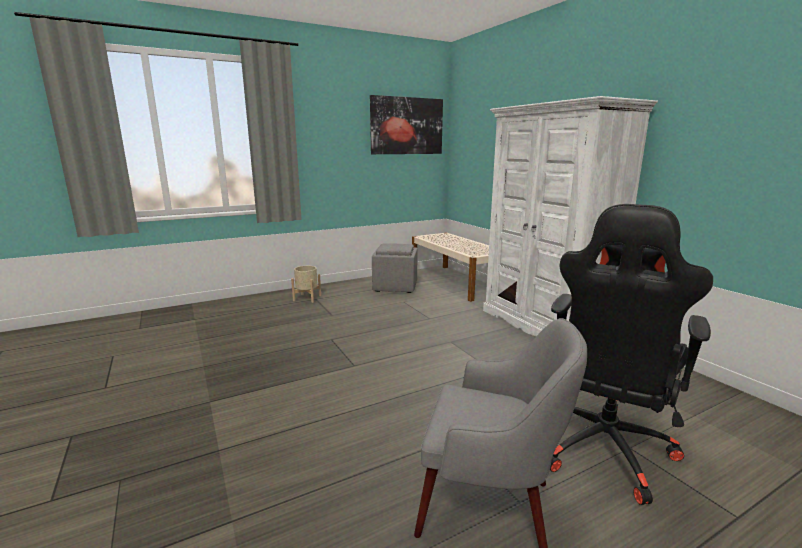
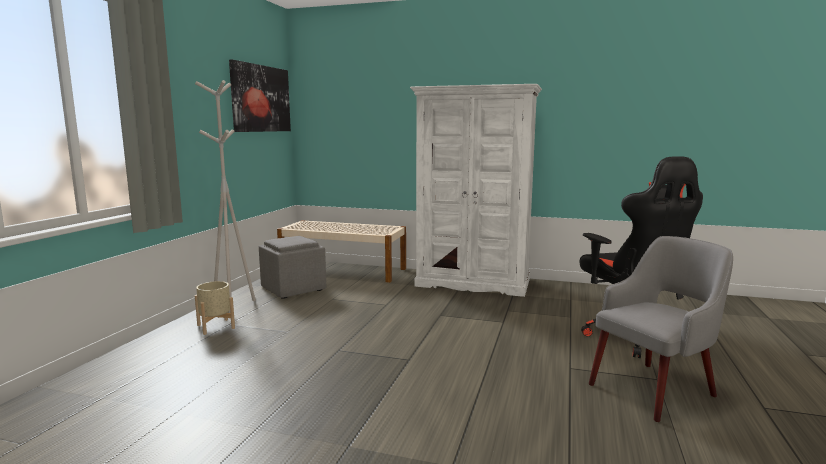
camera: 45 degrees left, 5 degrees down
none -> grey clothes rack [195,80,256,313]

